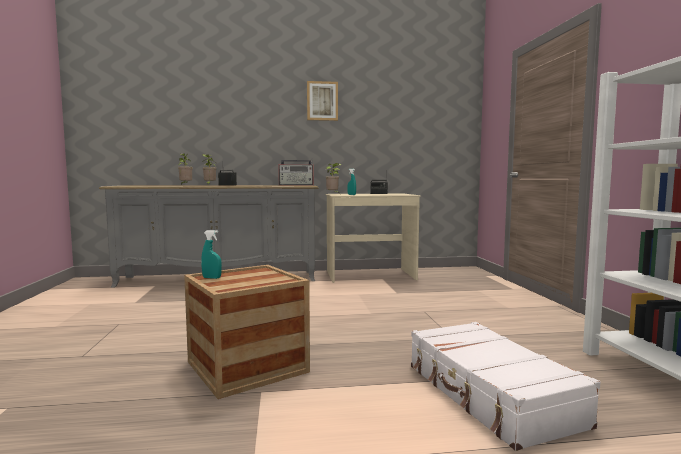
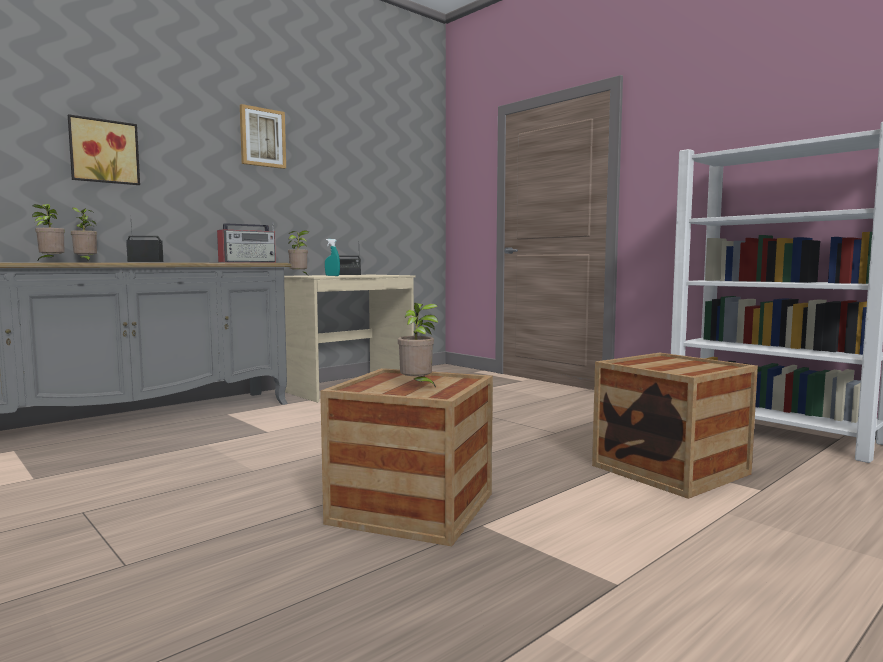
camera: 35 degrees left, 0 degrees up
turquoise spray bottle [201,230,222,279] -> none
white suitcase [411,322,600,451] -> crate [592,353,758,499]
none -> picture [68,114,140,185]
none -> potted plant [398,303,438,388]

